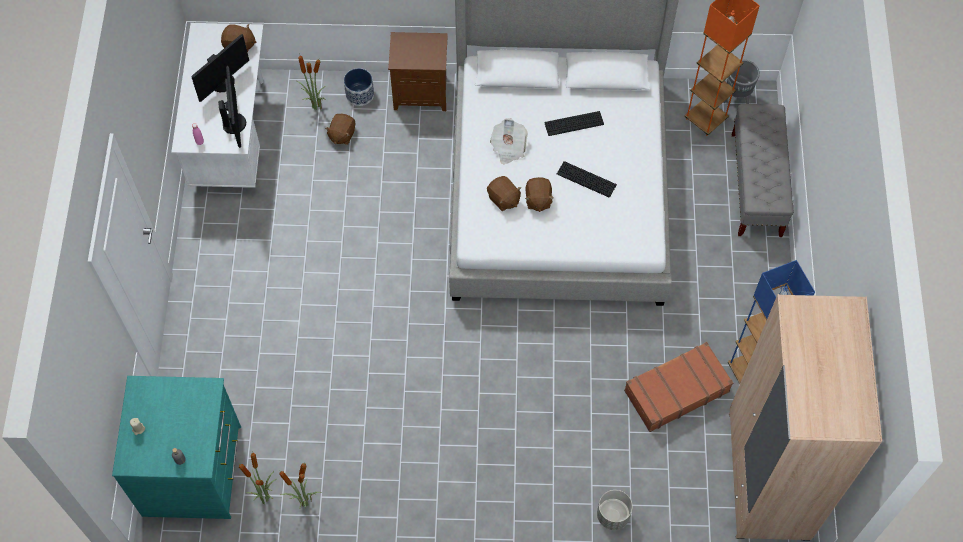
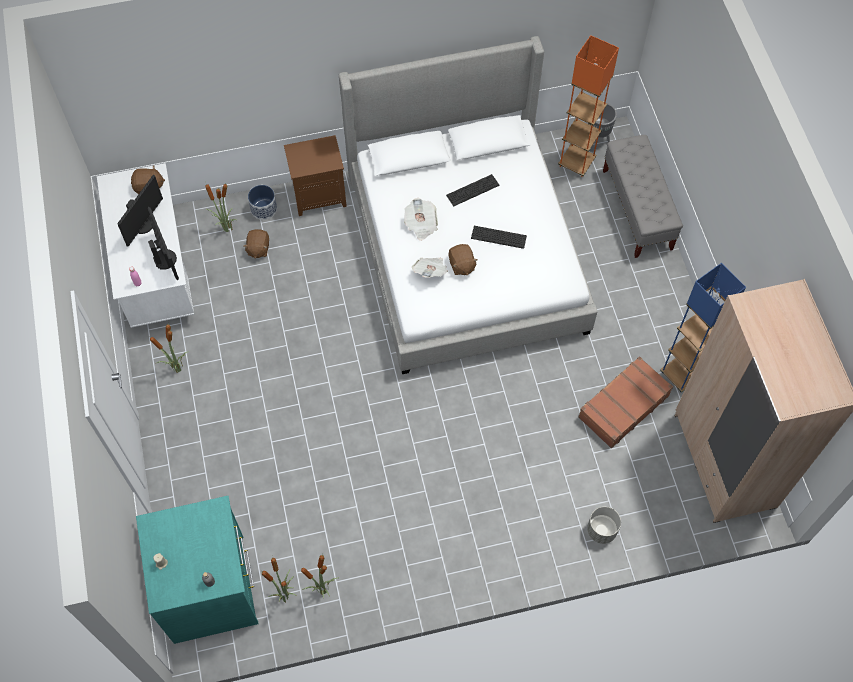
camera: 15 degrees left, 0 degrees up
brown plush toy [487,176,522,211] -> newspaper [412,258,448,278]
none -> potted plant [148,324,189,373]

